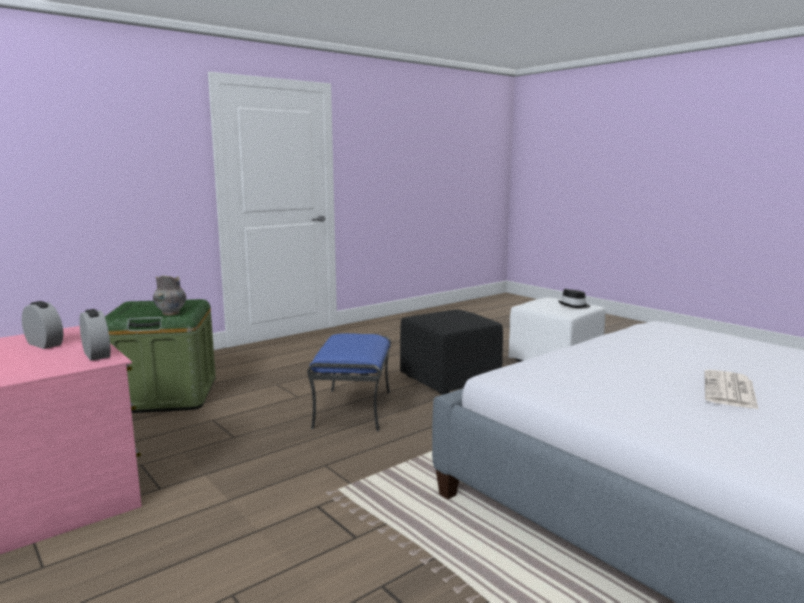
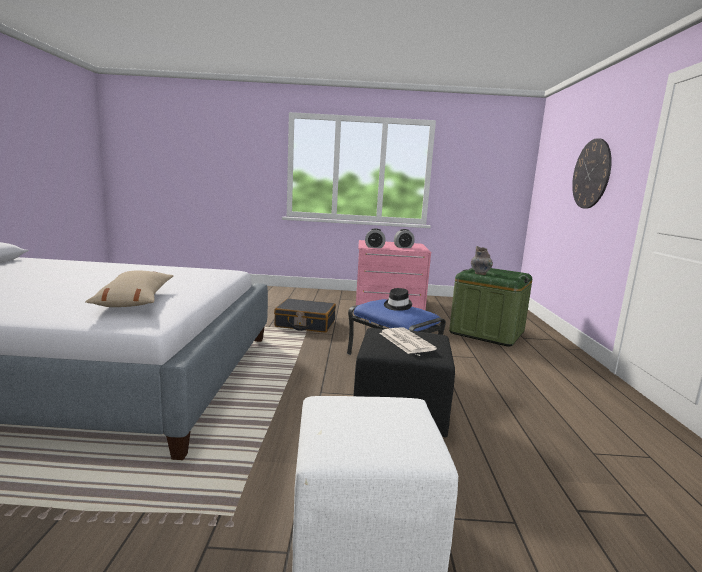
camera: 130 degrees right, 0 degrees up
black hat [558,289,590,308] -> black hat moved to [384,288,412,311]
newspaper [705,370,759,410] -> newspaper moved to [380,327,437,354]
none -> beige pillow [85,271,173,307]
none -> black suitcase [274,298,336,333]
none -> wall clock [572,138,612,209]

